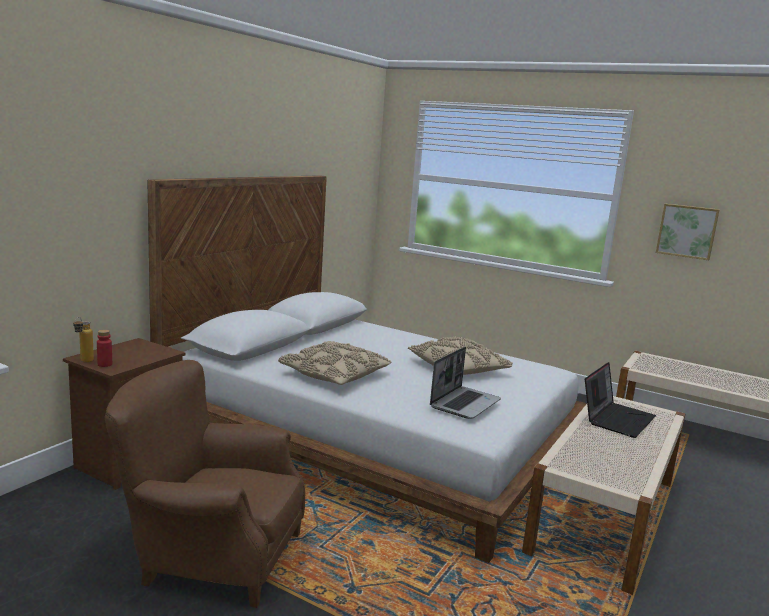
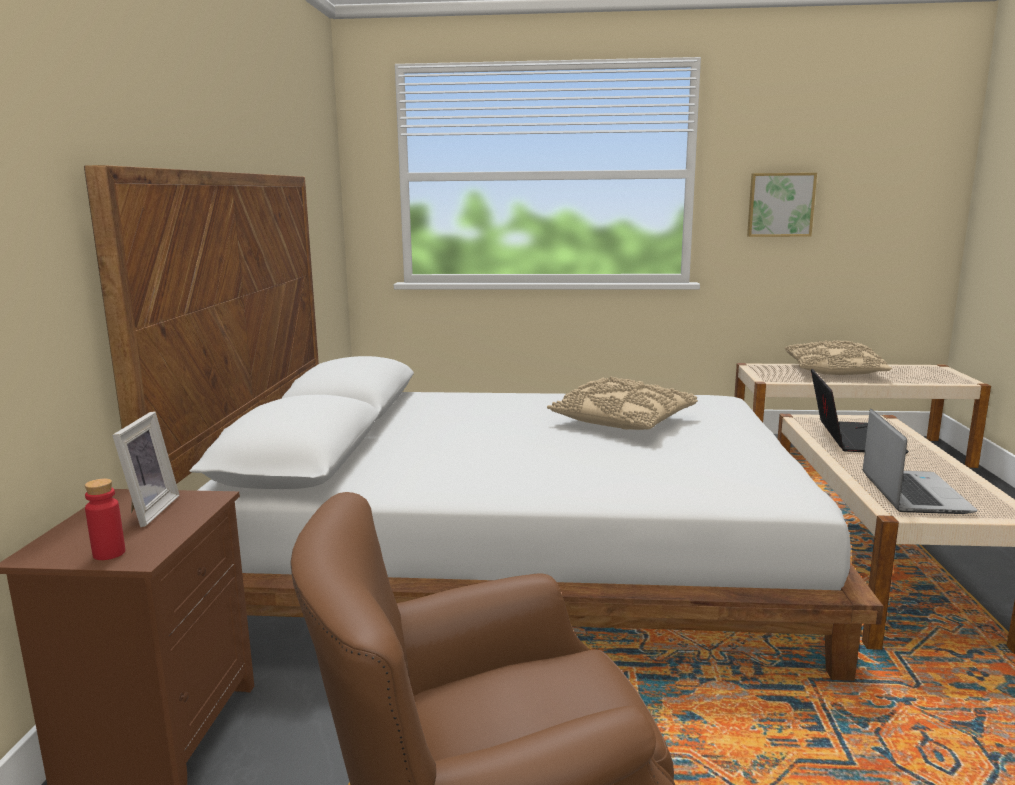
camera: 25 degrees left, 0 degrees up
bottle [73,317,94,362] -> none
beige pillow [278,341,391,385] -> beige pillow moved to [785,340,892,375]
laptop [430,347,501,419] -> laptop moved to [863,409,977,514]
none -> picture frame [112,411,180,527]

